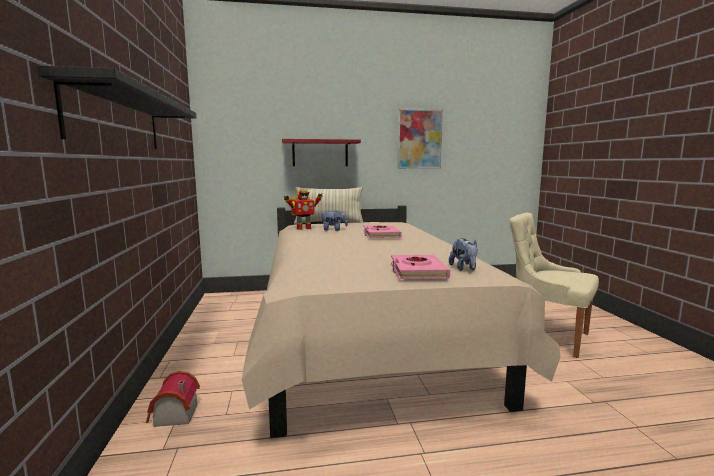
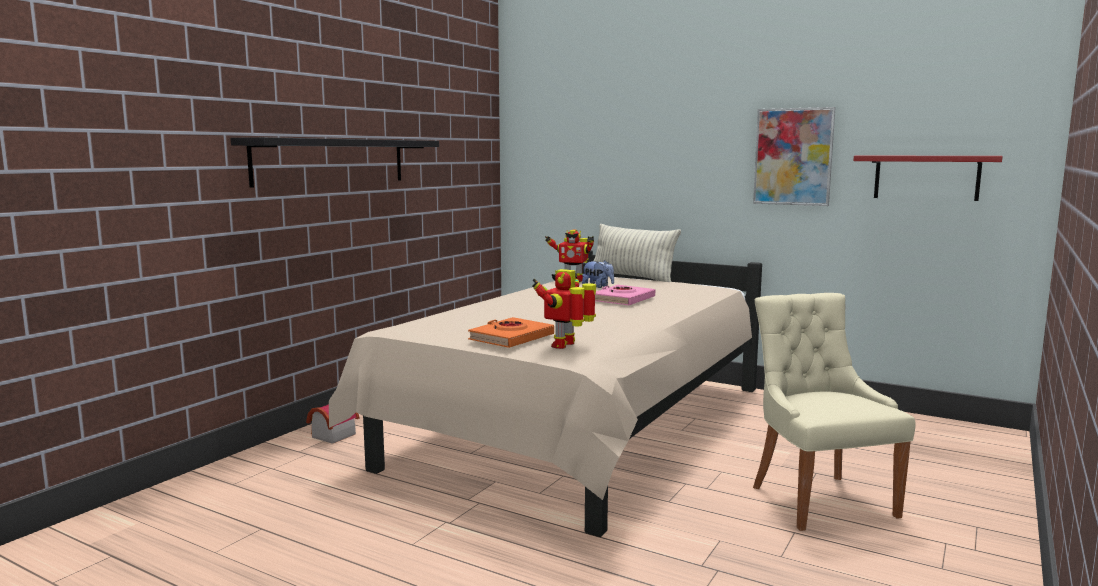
camera: 40 degrees right, 0 degrees up
red shelf [282,139,361,166] -> red shelf moved to [853,155,1003,201]
pink book [391,255,450,279] -> orange book [468,317,554,348]
plush toy [449,238,478,271] -> toy robot [532,269,596,349]

